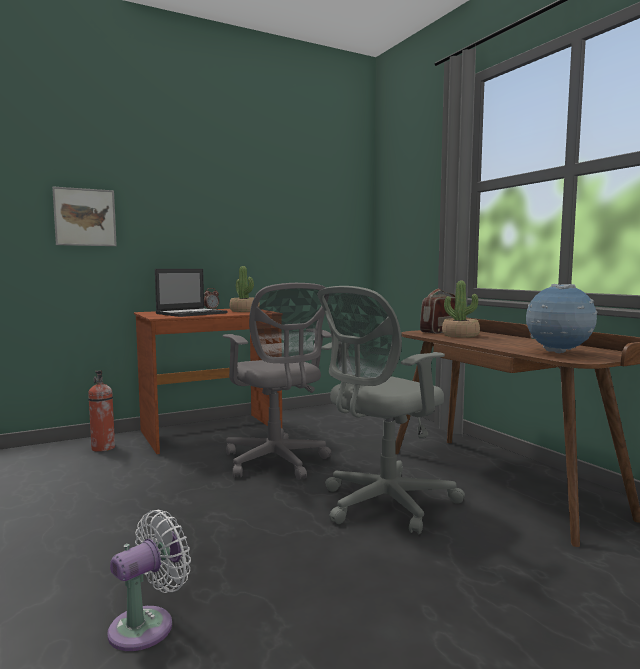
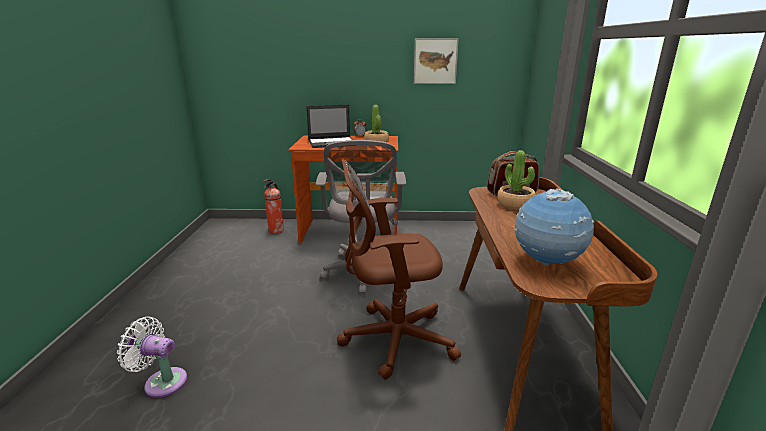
camera: 30 degrees right, 15 degrees up
picture [52,187,117,246] -> picture moved to [414,38,459,84]
white fan [107,510,191,651] -> white fan turned 150 degrees counterclockwise [117,317,187,398]
grey office chair [318,286,465,535] -> brown office chair [337,159,461,379]

